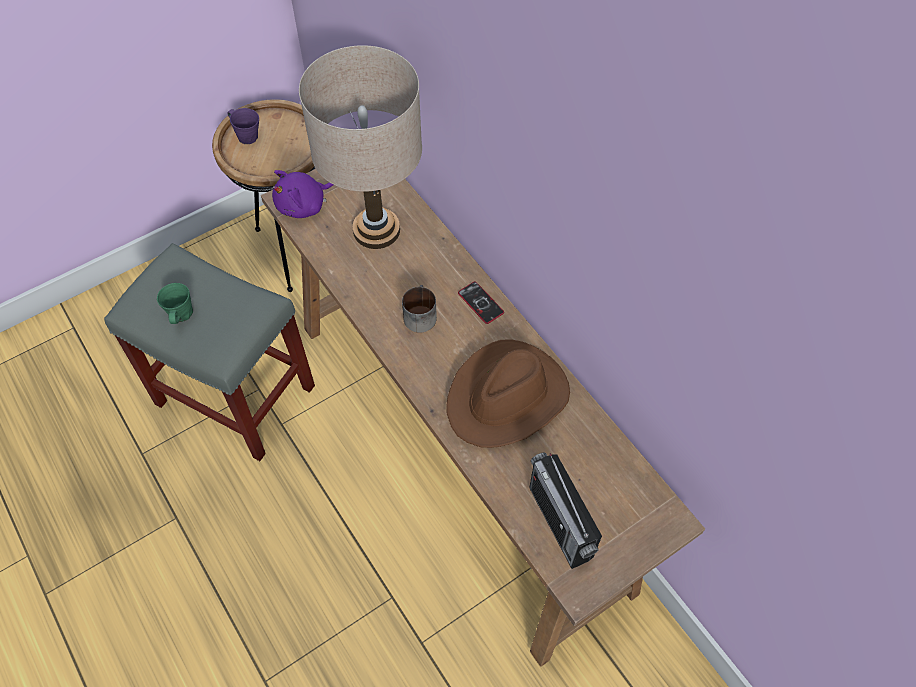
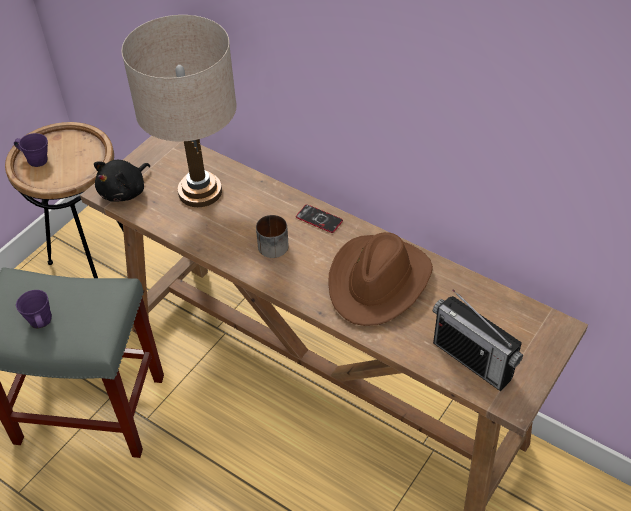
camera: 20 degrees left, 10 degrees down
green mug [157,283,193,324] -> purple mug [16,290,52,329]
purple plush toy [272,170,333,218] -> black plush toy [94,160,150,202]

